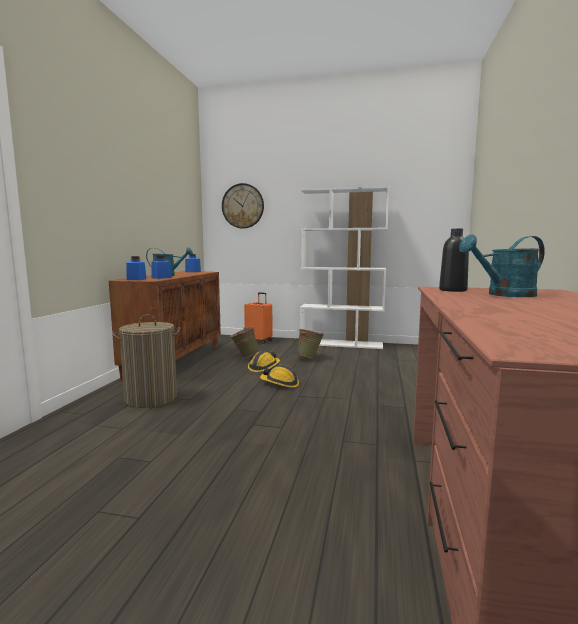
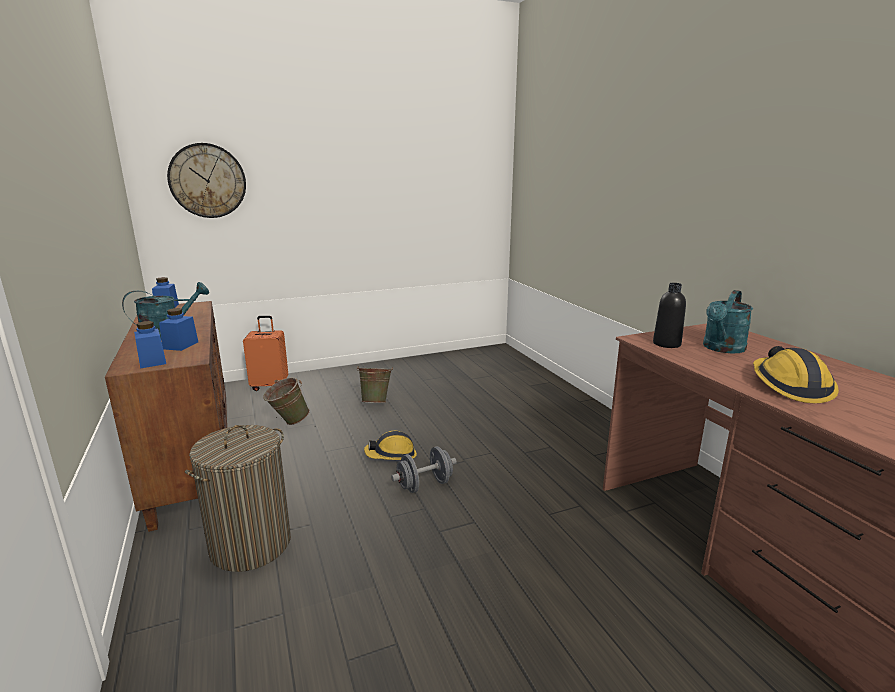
camera: 35 degrees left, 10 degrees up
hard hat [248,351,280,372] -> hard hat moved to [753,346,839,403]
white bookcase [300,186,389,349] -> none
none -> grey dumbbell [391,446,457,493]

